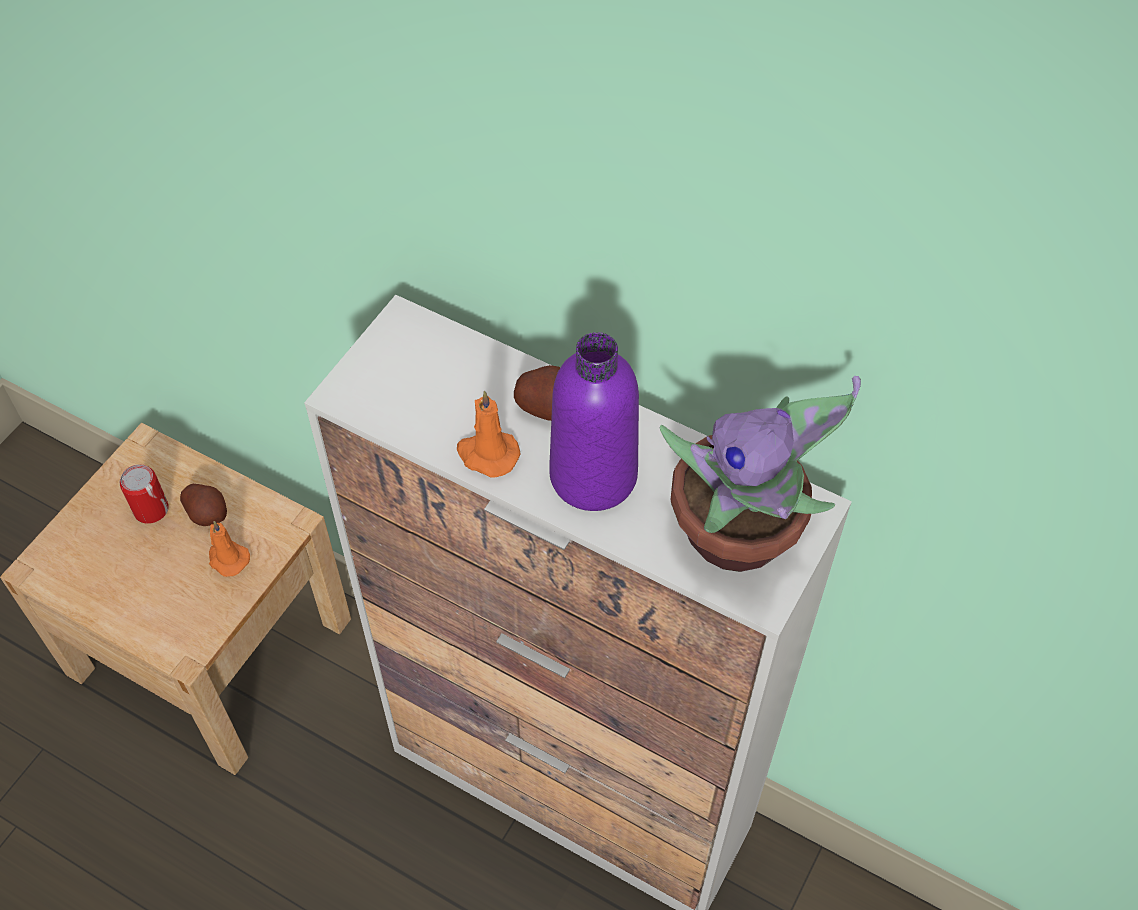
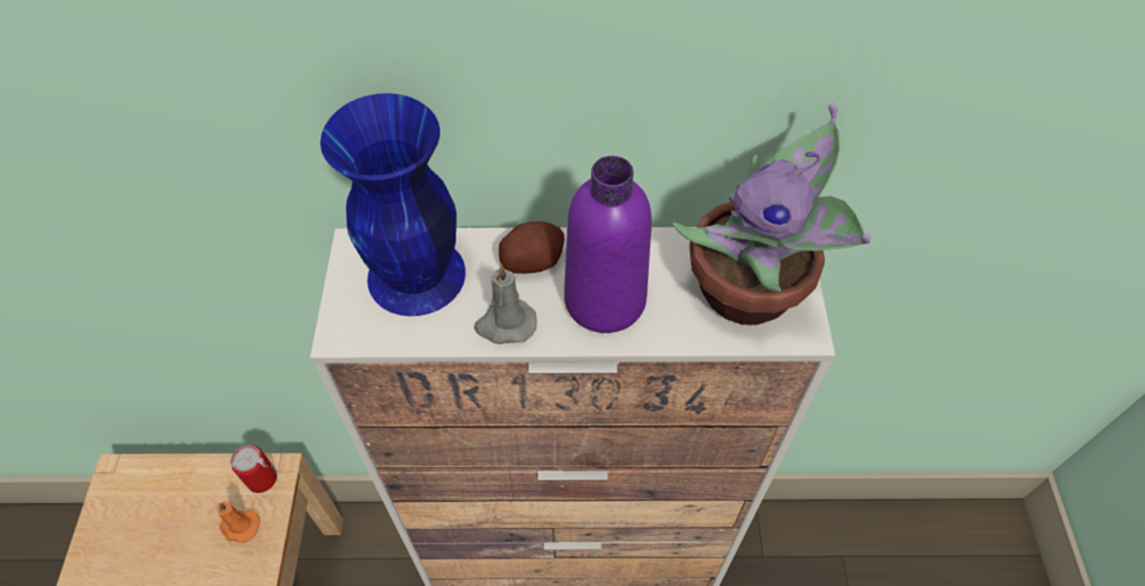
camera: 30 degrees left, 0 degrees up
can [120,464,169,524] -> can moved to [230,445,277,493]
potato [180,484,227,526] -> none
orange candle [457,391,520,478] -> grey candle [474,264,537,344]
none -> blue vase [320,93,465,316]

